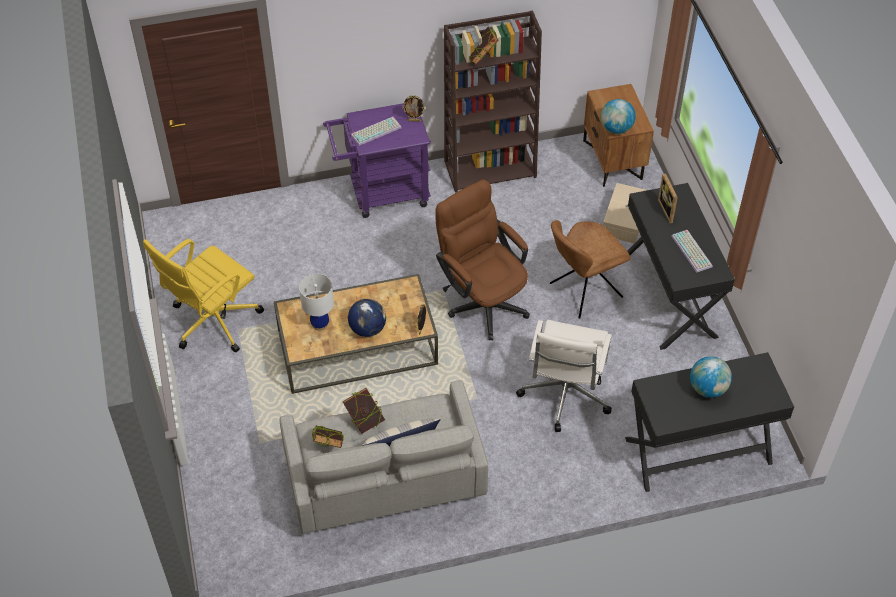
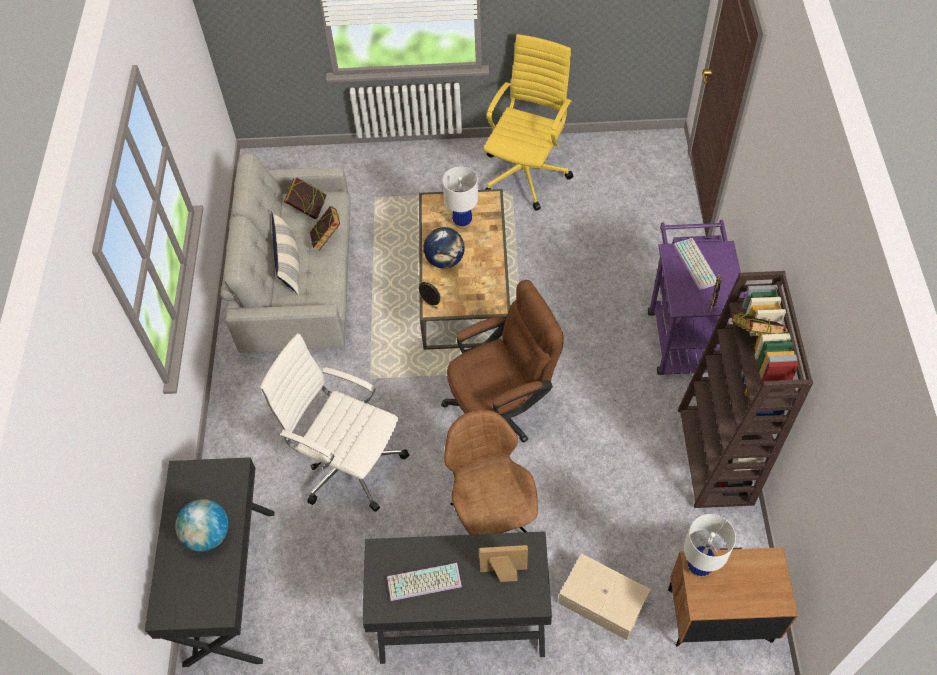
camera: 105 degrees right, 5 degrees up
yellow office chair [143,239,264,352] -> yellow office chair turned 60 degrees clockwise [484,34,573,211]
globe [601,99,636,134] -> white table lamp [684,514,736,577]

